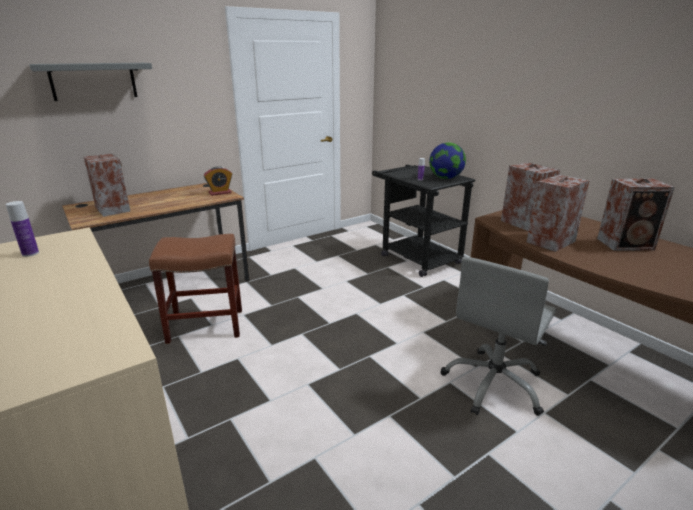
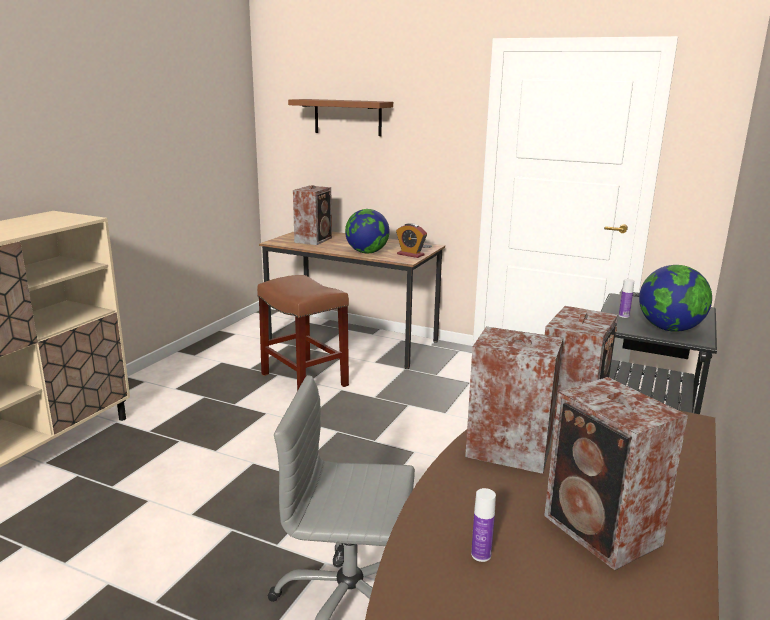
camera: 60 degrees right, 5 degrees down
bottle [6,201,39,257] -> bottle moved to [471,488,496,562]
grey shelf [29,63,152,101] -> brown shelf [288,99,393,136]
none -> globe [345,209,390,253]

